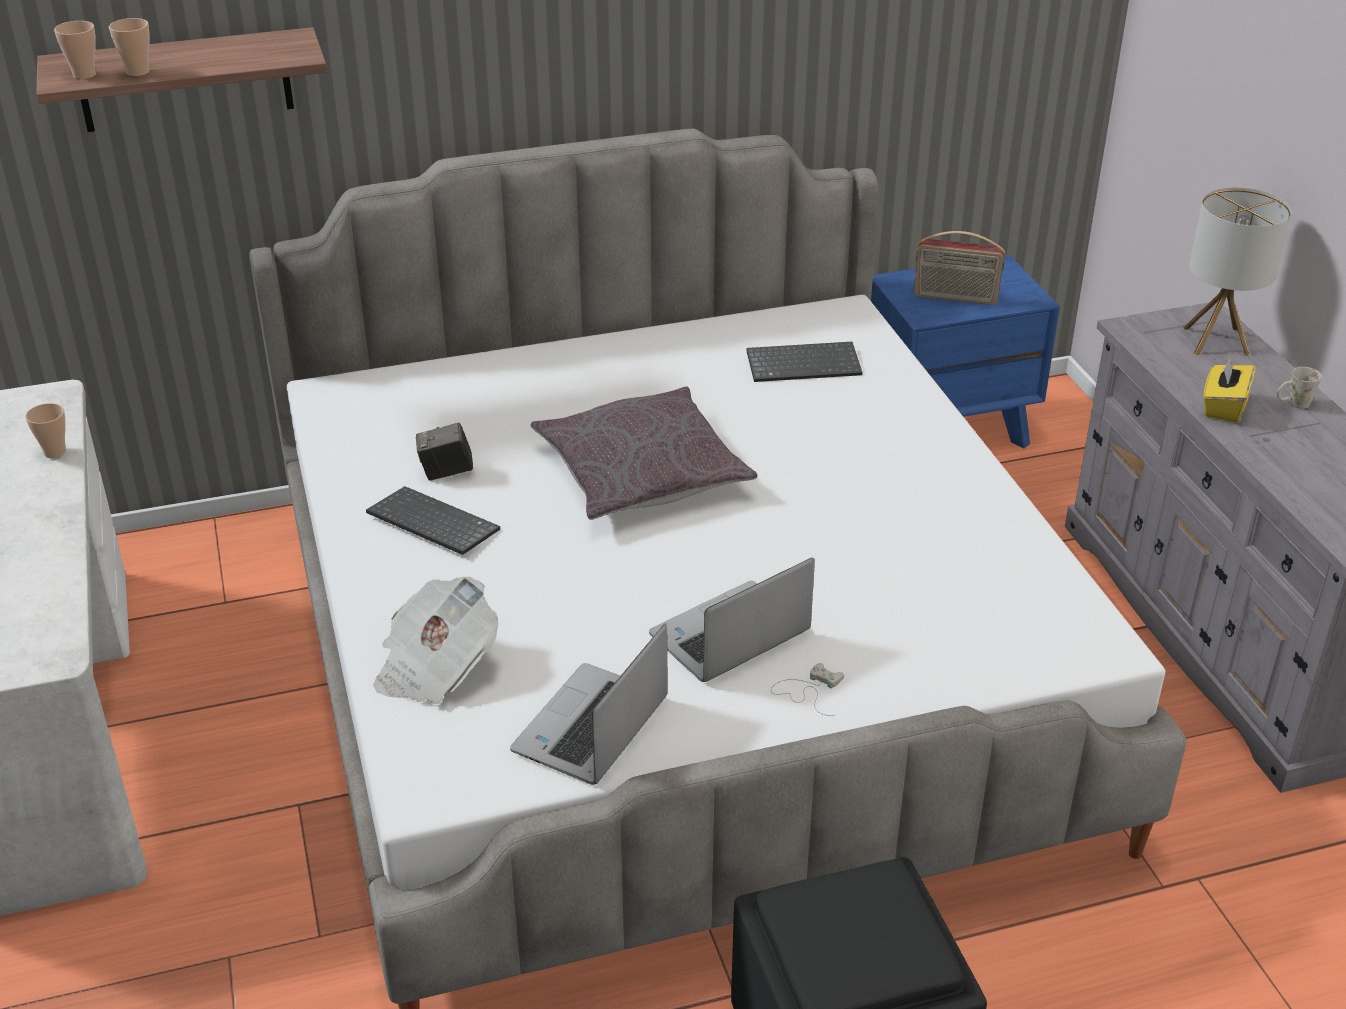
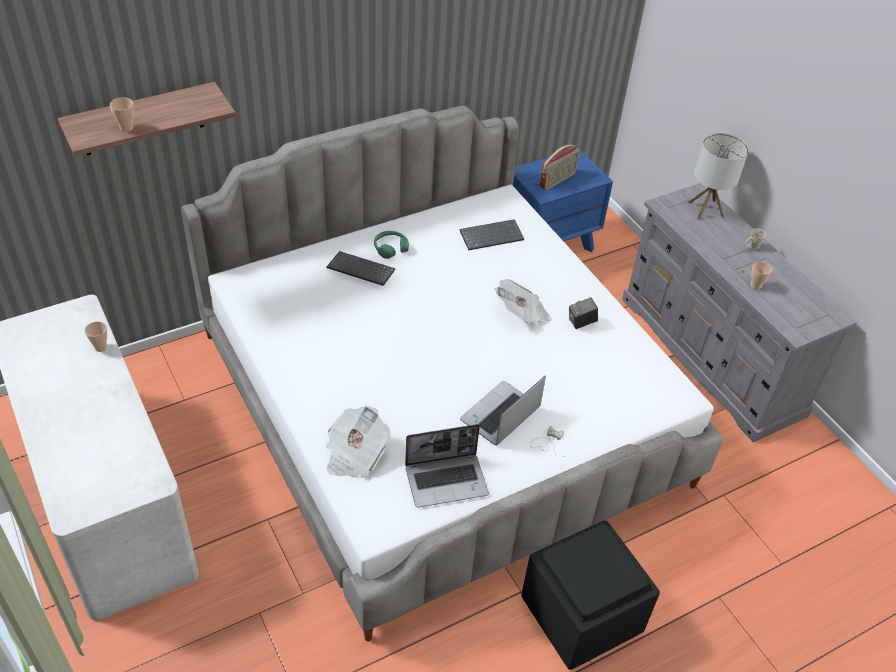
camera: 15 degrees left, 10 degrees up
cup [54,21,96,79] -> cup moved to [750,261,772,290]
keyboard [366,486,500,555] -> keyboard moved to [327,251,395,286]
camera [416,423,473,481] -> camera moved to [569,297,598,329]
laptop [510,624,668,785] -> laptop turned 120 degrees counterclockwise [405,424,489,508]
grey pillow [531,387,758,520] -> none
radio [914,231,1005,305] -> radio turned 45 degrees counterclockwise [539,145,580,191]
yellow tissue box [1203,356,1256,423] -> none
none -> green headphones [374,231,409,259]
none -> newspaper [495,279,552,324]

